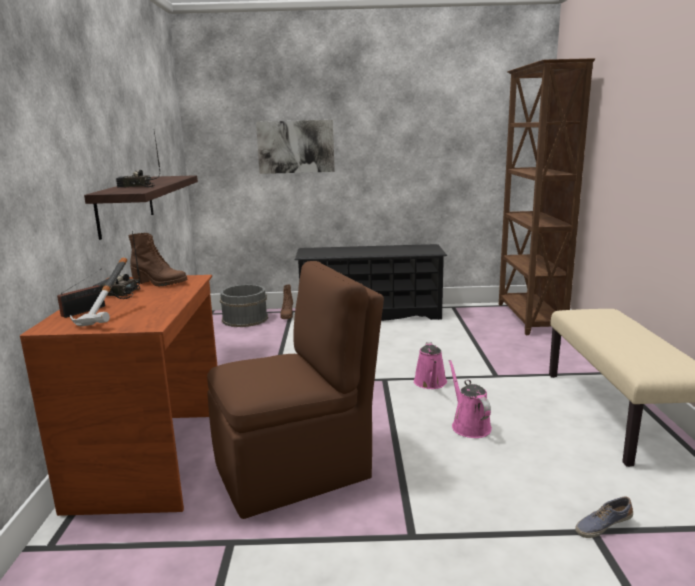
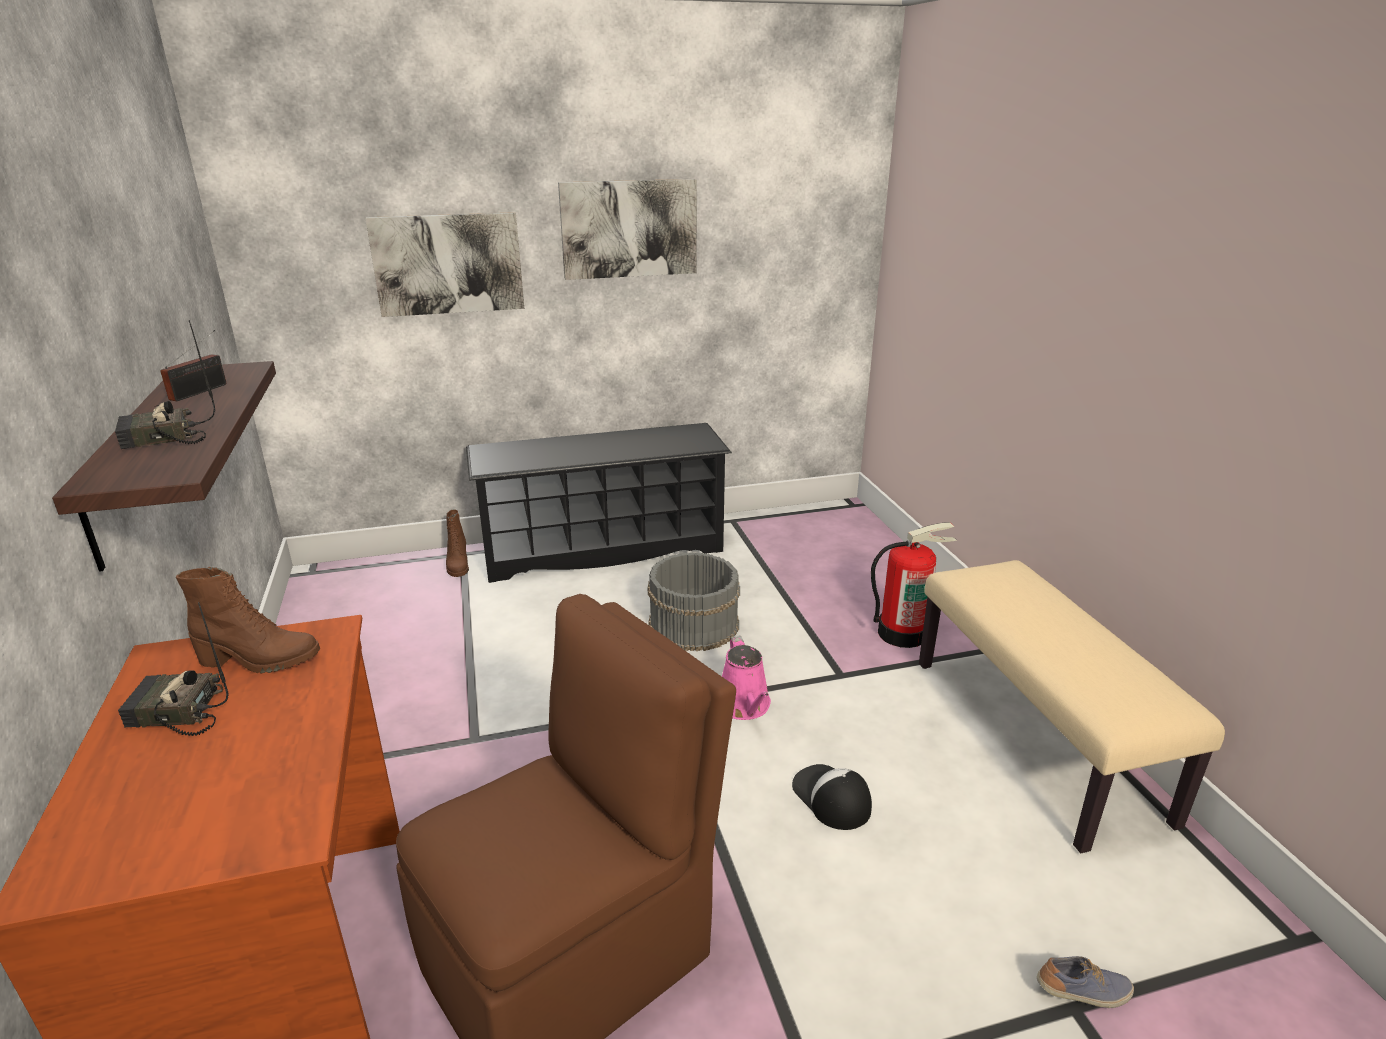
camera: 15 degrees left, 10 degrees up
radio [57,268,105,318] -> radio moved to [161,330,227,401]
hammer [70,258,128,326] -> none
grey bucket [220,284,268,327] -> grey bucket moved to [647,552,740,651]
pink watering can [449,360,492,438] -> cap [792,764,872,830]
brown bookcase [499,58,595,335] -> none
shoe [575,497,633,538] -> shoe turned 150 degrees counterclockwise [1037,956,1134,1008]
none -> picture [558,179,697,280]
none -> fire extinguisher [871,522,957,648]

